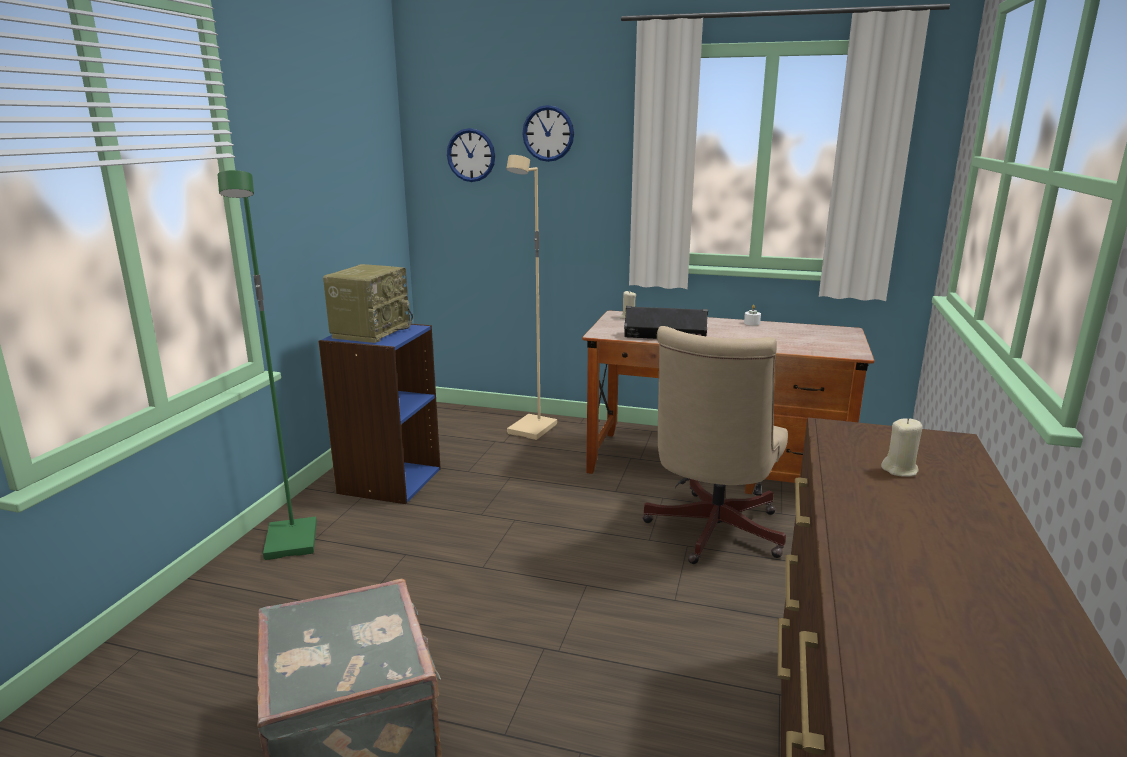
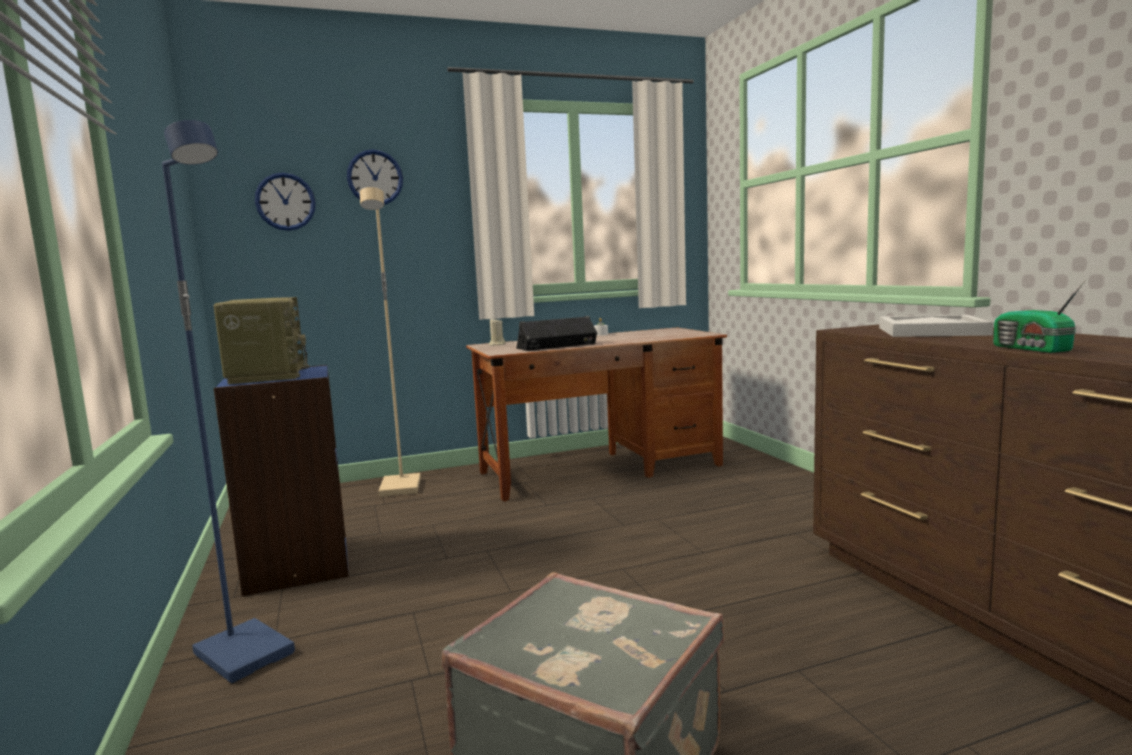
camera: 35 degrees left, 10 degrees down
green floor lamp [218,170,317,560] -> blue floor lamp [162,120,295,683]
beige office chair [643,326,788,564] -> none
beige candle [881,418,922,477] -> white tray [879,315,993,337]
none -> radio [994,280,1086,353]

